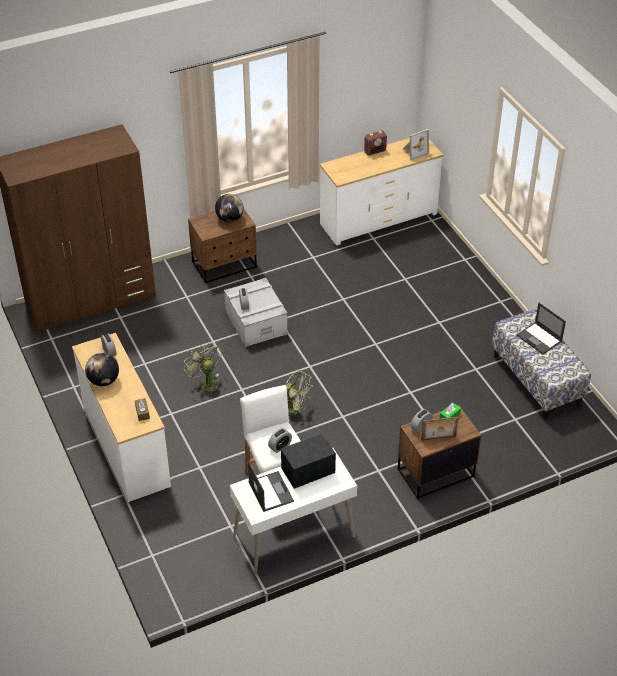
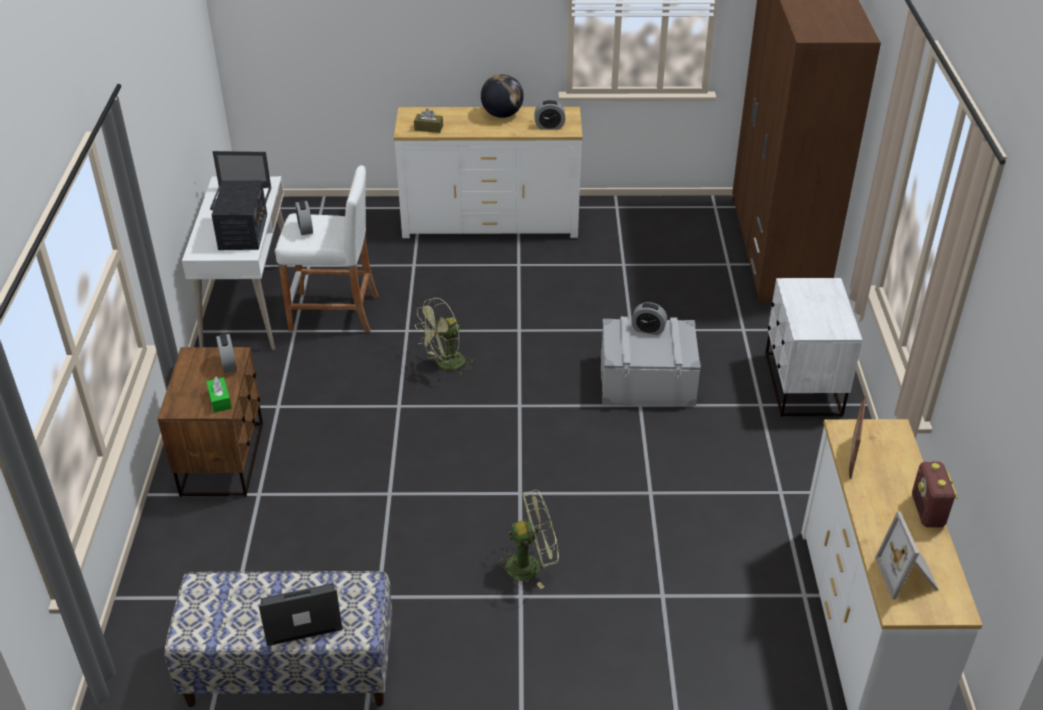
camera: 115 degrees right, 5 degrees down
green fan [184,342,222,396] -> green fan moved to [494,490,559,589]
brown nightstand [188,209,257,283] -> white nightstand [765,278,863,417]
globe [215,194,244,222] -> none
picture frame [421,417,458,440] -> picture frame moved to [849,397,866,479]

